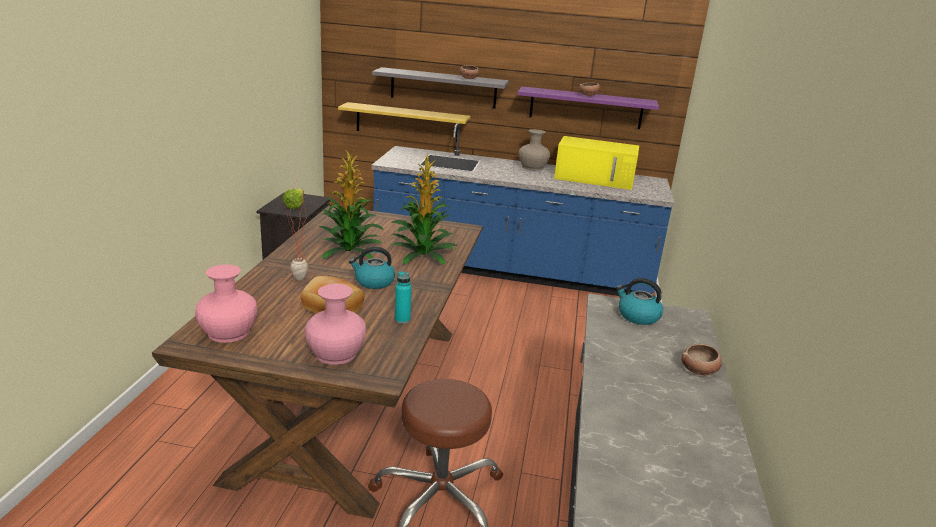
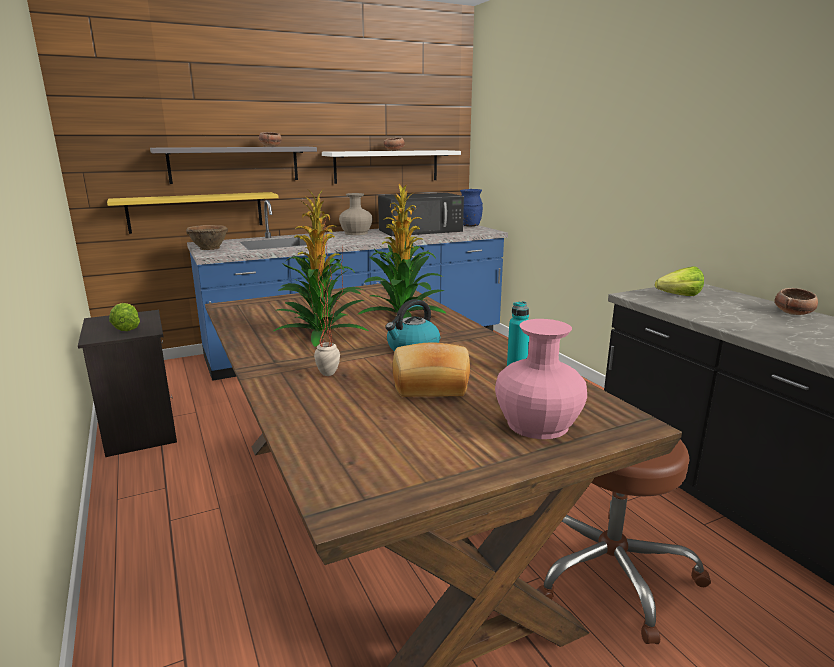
camera: 35 degrees left, 5 degrees down
pink vase [195,264,257,343] -> none
purple shelf [517,86,659,129] -> white shelf [322,150,461,184]
yellow microwave [554,136,639,190] -> black microwave [378,193,464,236]
kettle [616,278,663,325] -> lettuce [655,267,704,296]
none -> brown bowl [186,225,228,250]
none -> blue vase [460,189,483,226]

